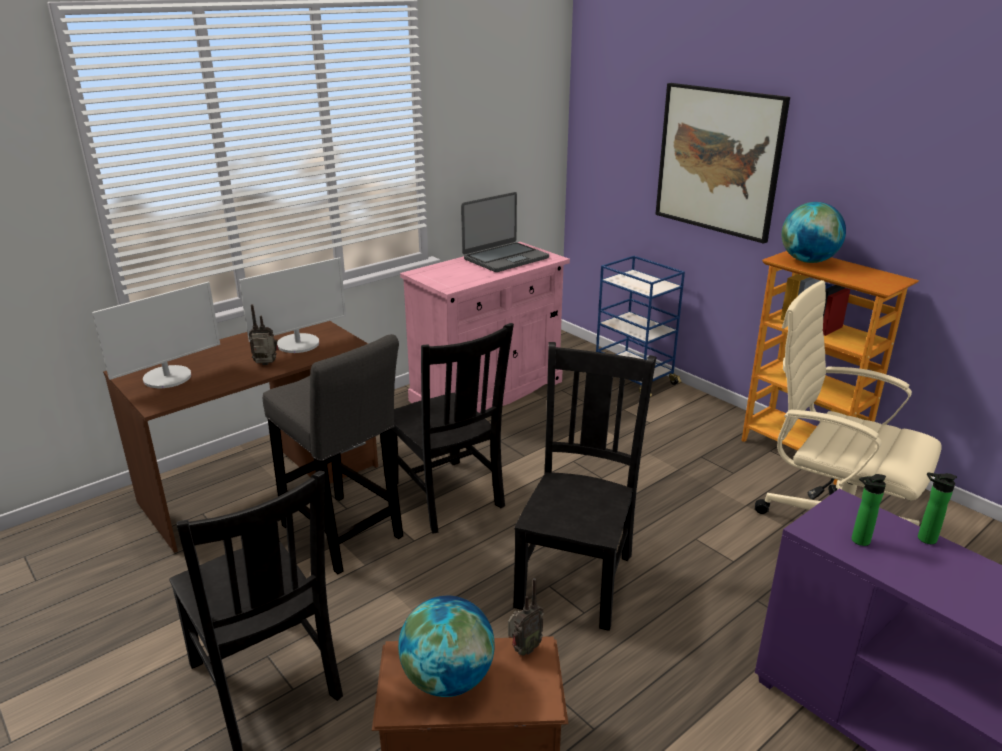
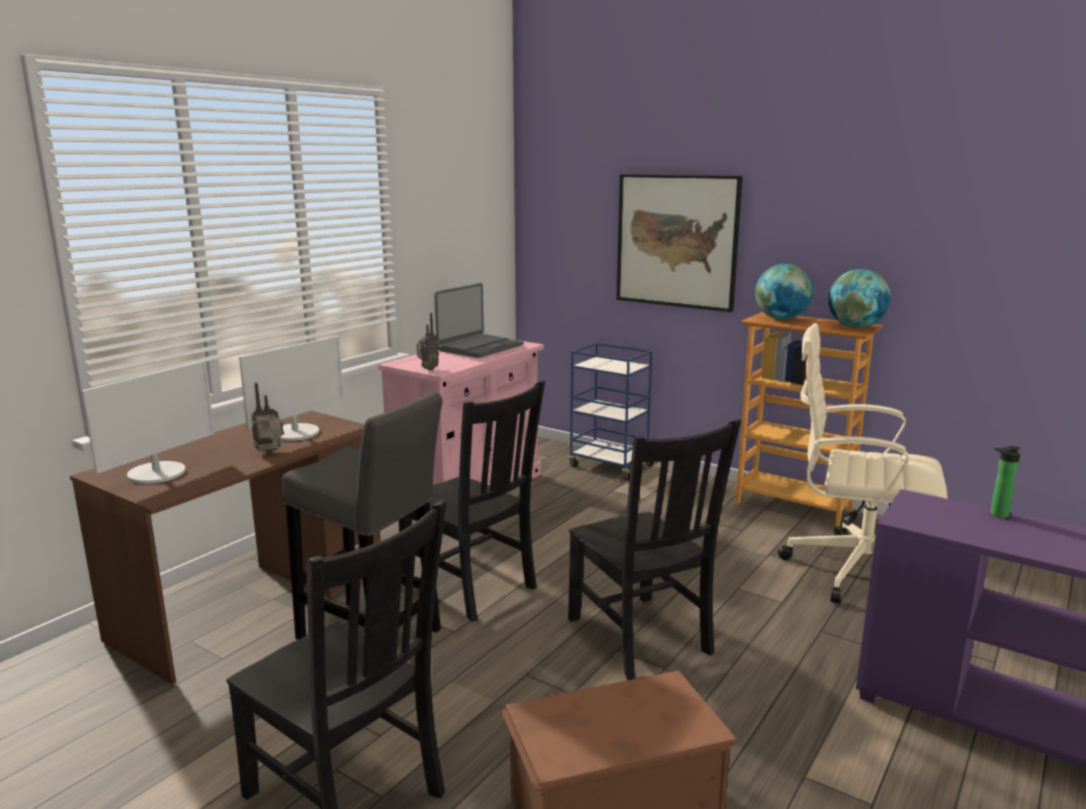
camera: 15 degrees left, 10 degrees down
globe [398,596,495,697] -> globe moved to [828,269,891,328]
radio [508,578,544,656] -> radio moved to [417,313,439,371]
black chair [513,342,656,631] -> black chair turned 150 degrees clockwise [568,419,741,680]
bottle [852,474,886,546] -> none

